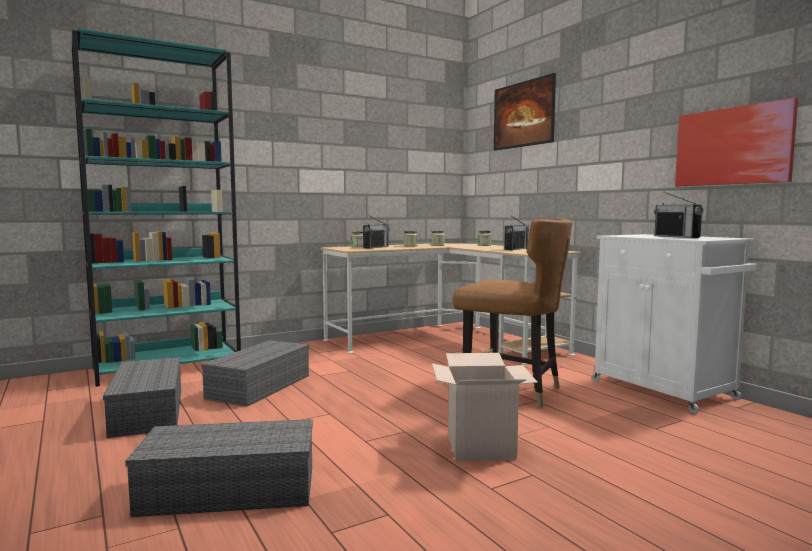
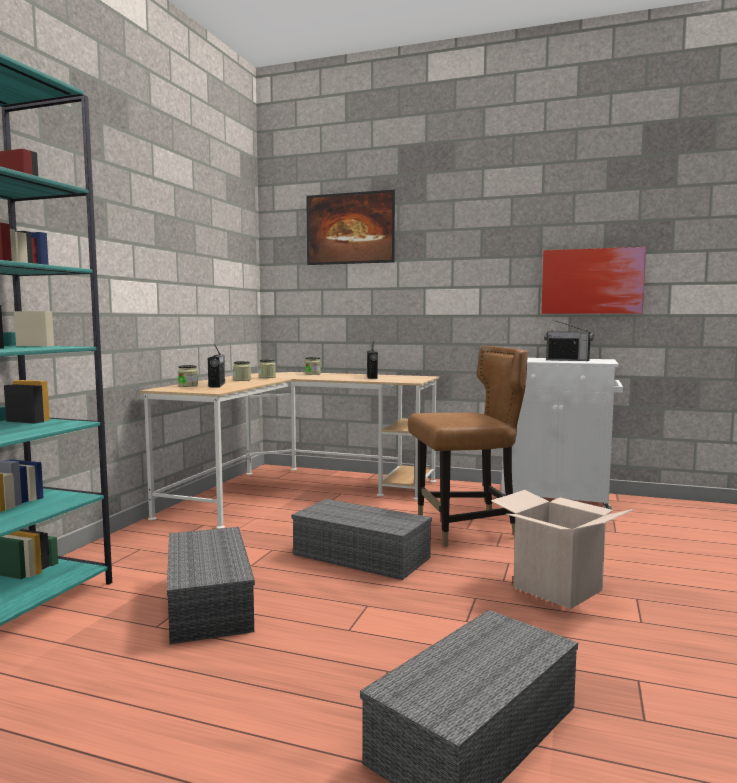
camera: 40 degrees left, 0 degrees up
grey storage box [103,357,181,438] -> grey storage box moved to [292,499,432,580]

